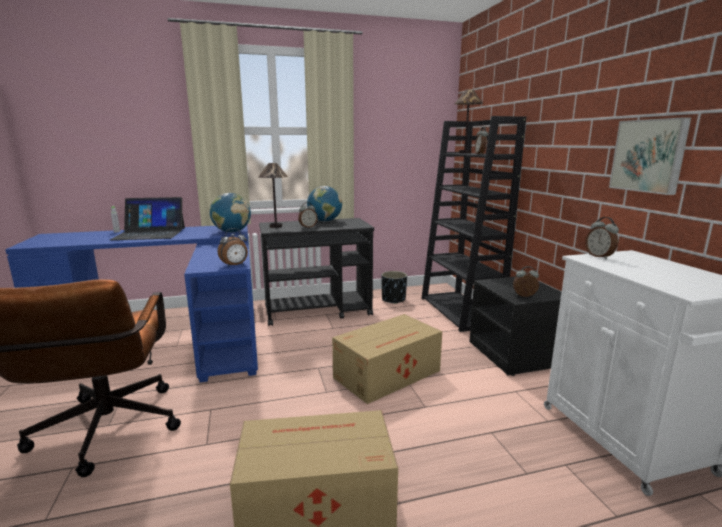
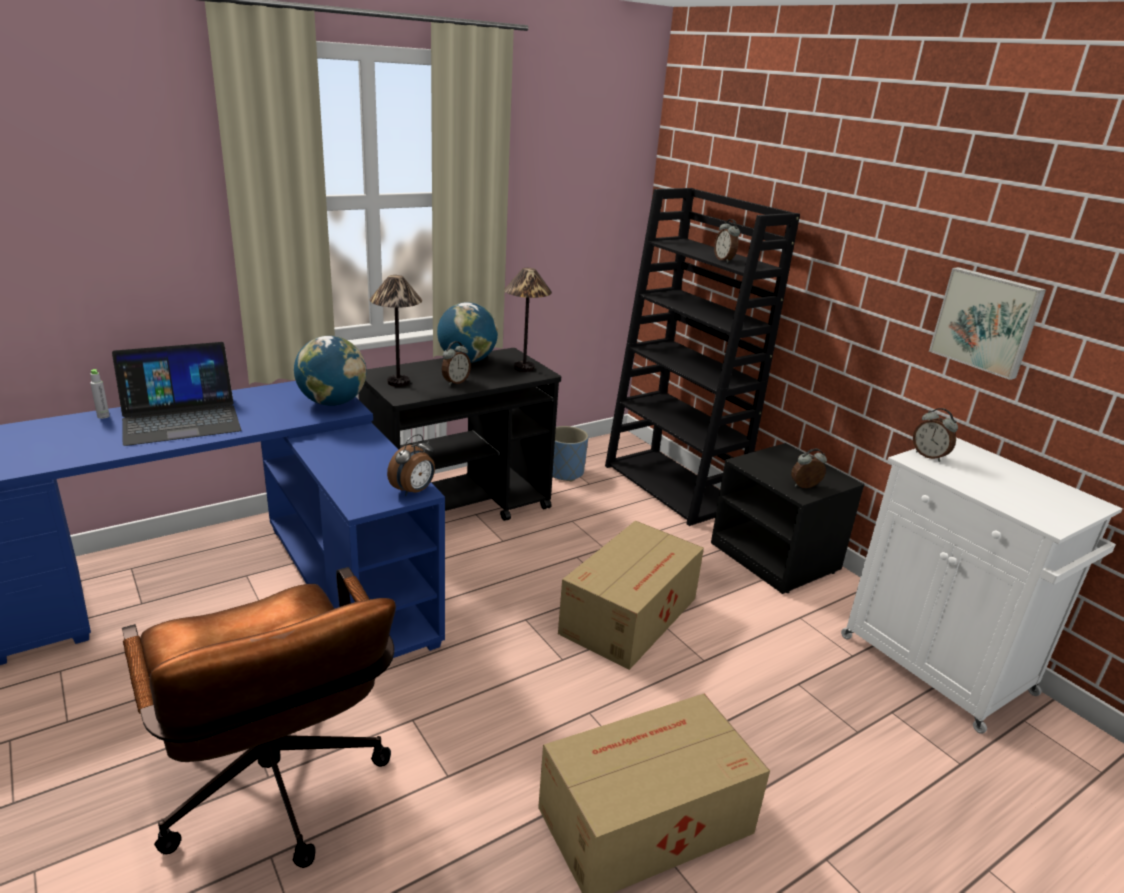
camera: 20 degrees left, 10 degrees up
black planter [381,271,407,304] -> blue planter [552,426,588,481]
table lamp [455,89,483,153] -> table lamp moved to [504,268,552,372]

